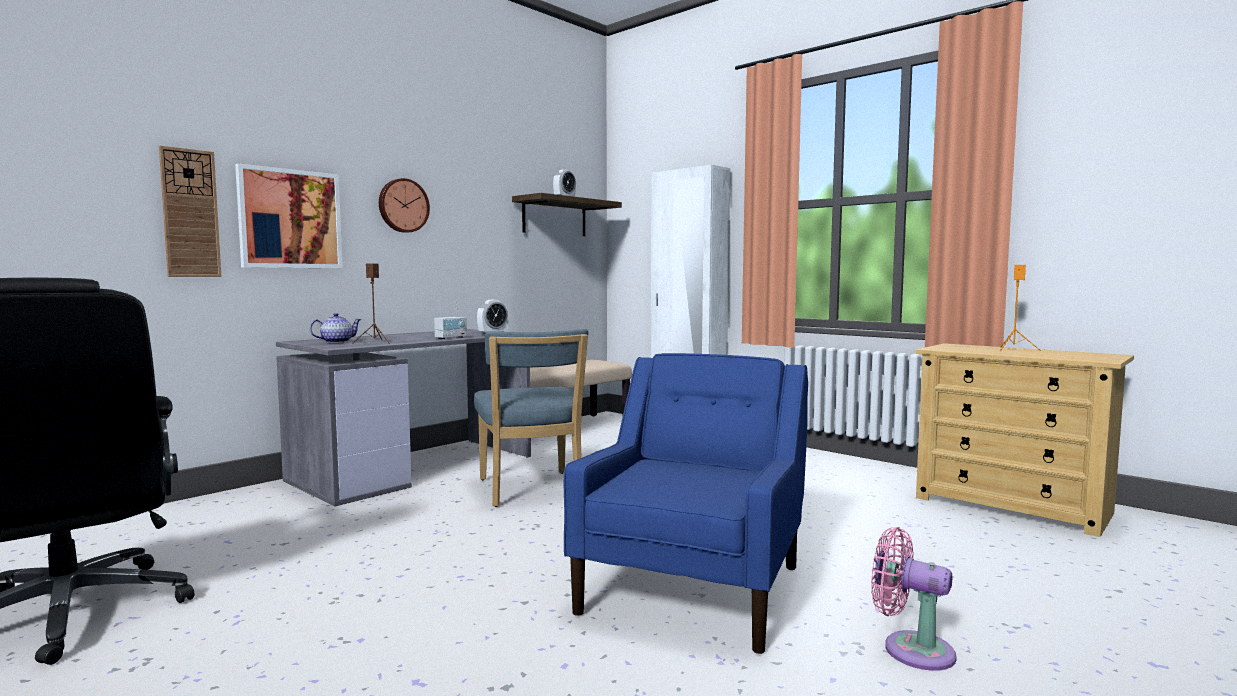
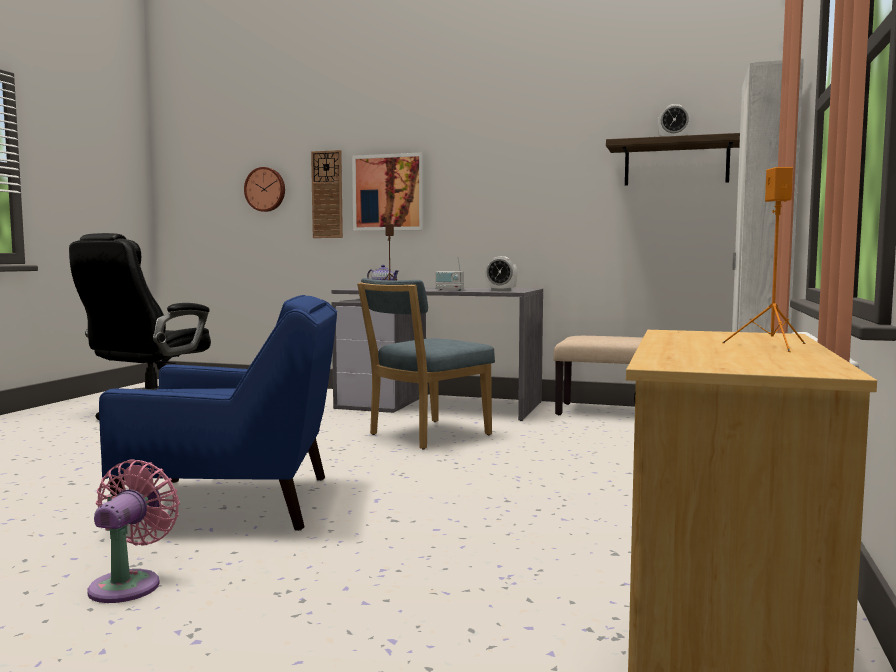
camera: 65 degrees right, 0 degrees up
wall clock [379,178,430,233] -> wall clock moved to [244,167,285,212]

